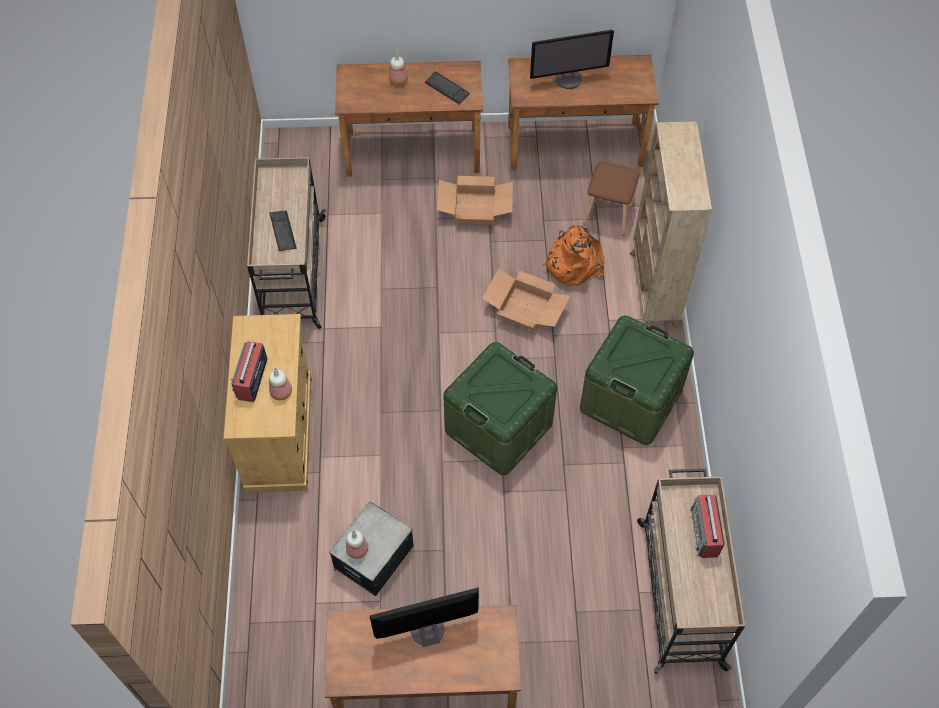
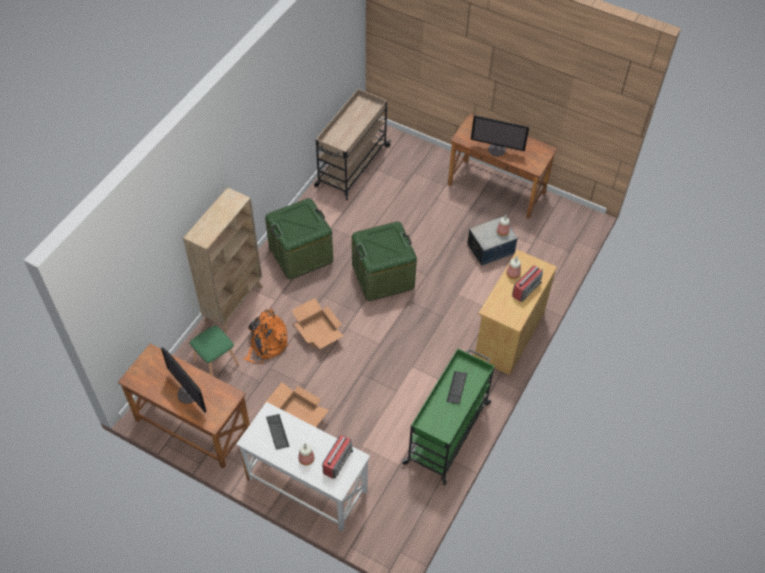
camera: 150 degrees left, 5 degrees down
beige cart [247,157,326,329] -> green cart [401,349,495,485]
brown desk [335,61,483,177] -> white desk [236,402,370,531]
monitor [530,30,614,89] -> monitor turned 150 degrees counterclockwise [161,348,206,413]
brown stool [583,161,640,236] -> green stool [190,325,239,376]
radio [690,494,725,558] -> radio moved to [322,435,353,479]

